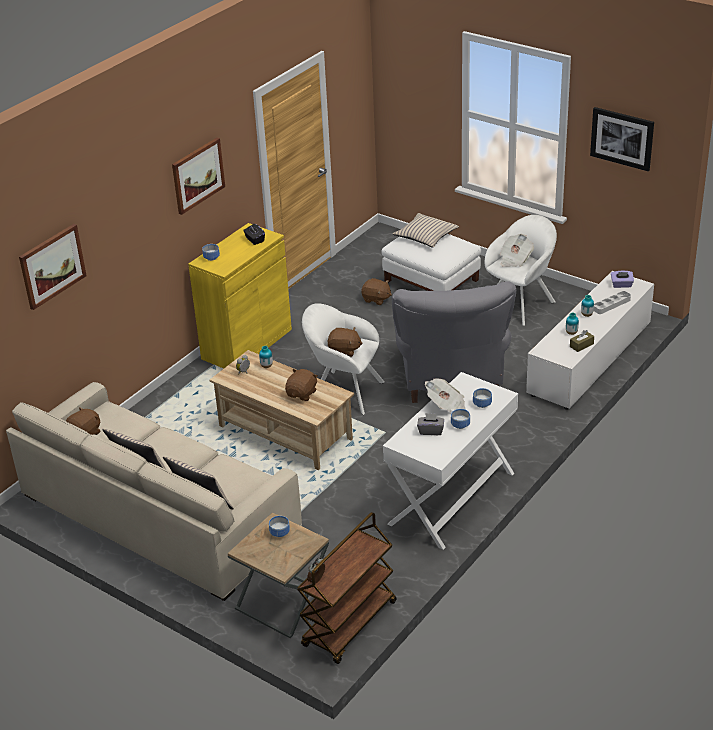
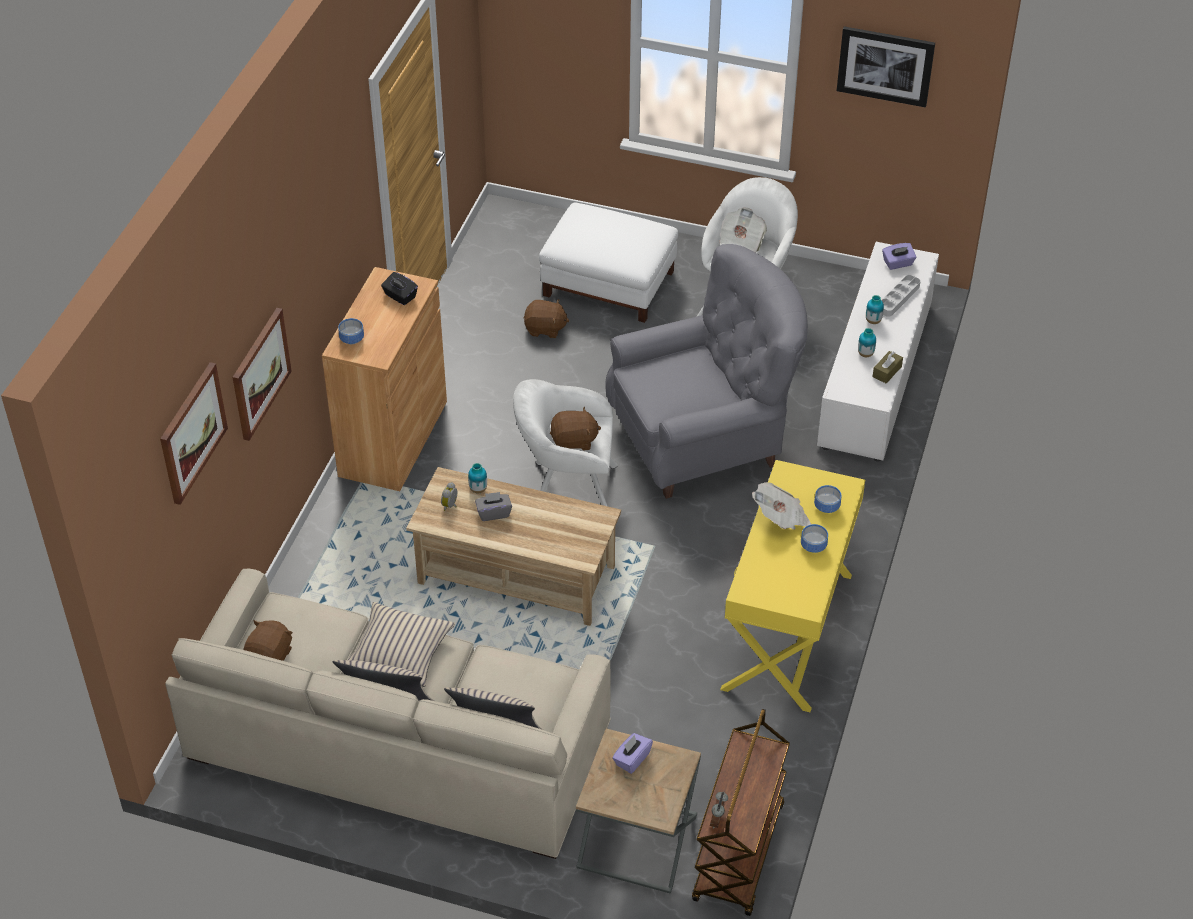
camera: 20 degrees left, 10 degrees up
picture [172,138,225,215] -> picture moved to [233,308,292,441]
yellow cabinet [188,223,292,368] -> brown cabinet [322,267,447,491]
bowl [269,516,290,537] -> purple tissue box [612,733,653,774]
brown plush toy [285,369,318,401] -> none
white console table [383,372,518,550] -> yellow console table [720,460,865,712]
grey armchair [392,281,516,403] -> grey armchair turned 90 degrees counterclockwise [605,244,808,499]
beige pillow [393,213,459,248] -> beige pillow moved to [347,602,455,687]
grey tissue box [417,413,444,435] -> grey tissue box moved to [475,492,512,521]

